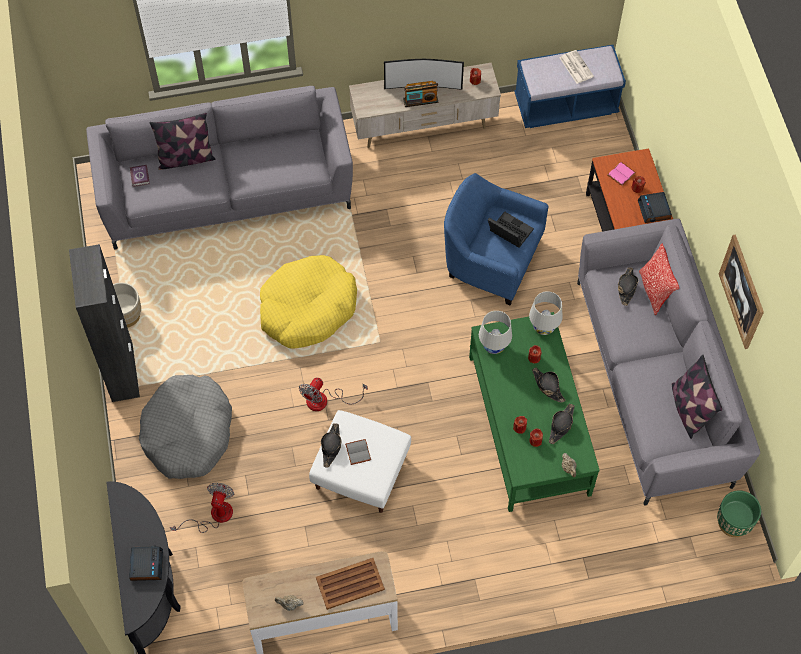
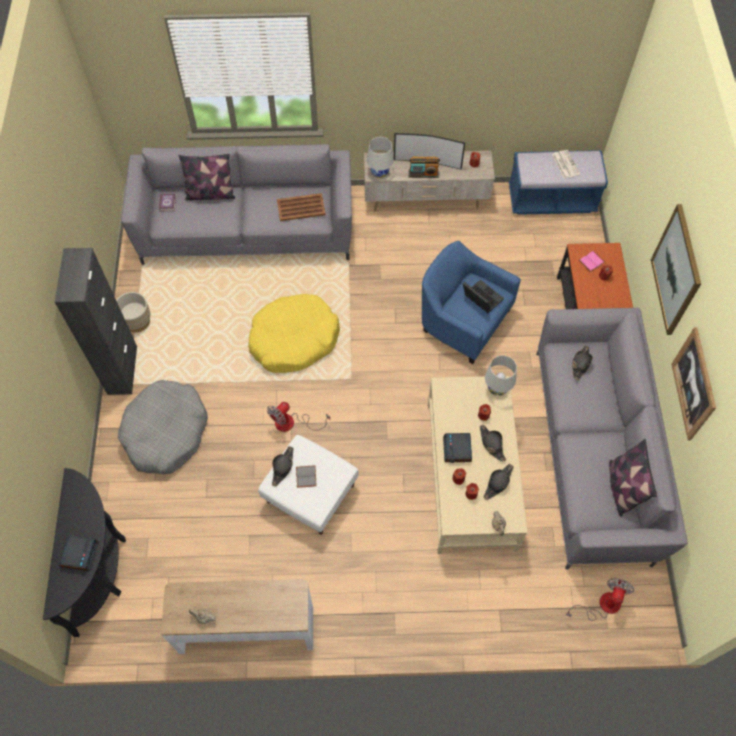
camera: 10 degrees right, 0 degrees up
fan [170,483,234,533] -> fan moved to [565,578,634,621]
brown tray [316,558,385,610] -> brown tray moved to [277,193,326,221]
green coffee table [469,312,600,512] -> beige coffee table [428,376,528,554]
white table lamp [479,311,512,354] -> white table lamp moved to [367,137,394,178]
alarm clock [638,192,672,223] -> alarm clock moved to [443,433,472,463]
pillow [639,244,679,315] -> none
green planter [717,490,761,537] -> none
none -> picture [651,204,701,335]

